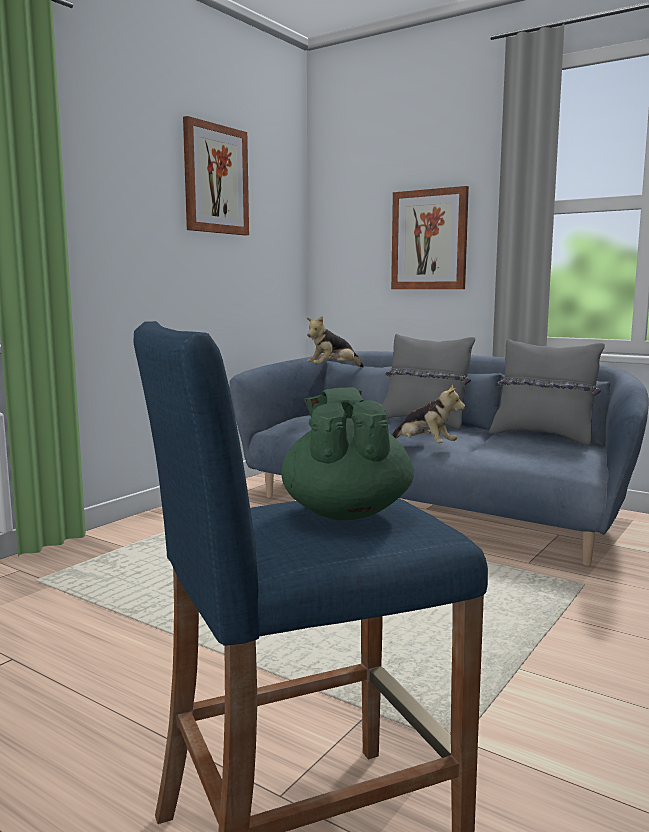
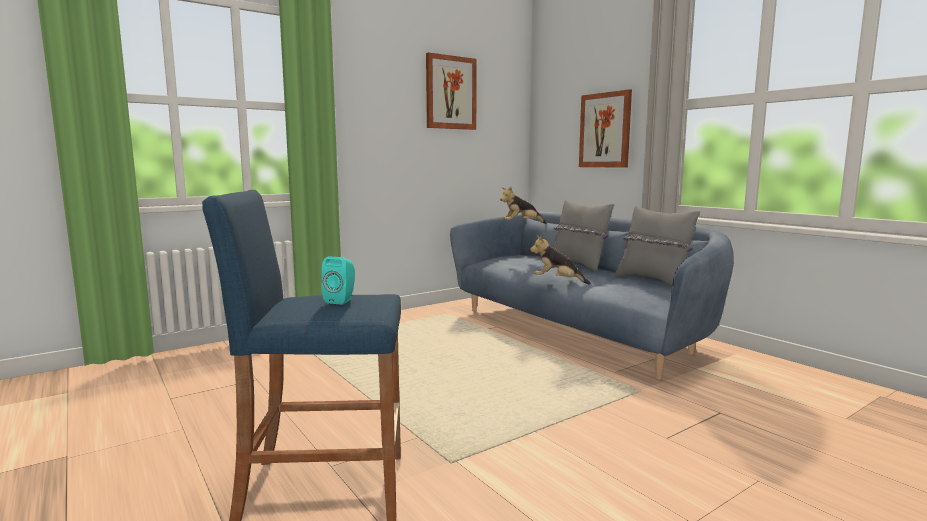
camera: 20 degrees right, 0 degrees up
green teapot [281,387,414,520] -> turquoise speaker [321,257,355,305]
plush toy [391,384,465,443] -> plush toy turned 150 degrees clockwise [530,236,591,285]

